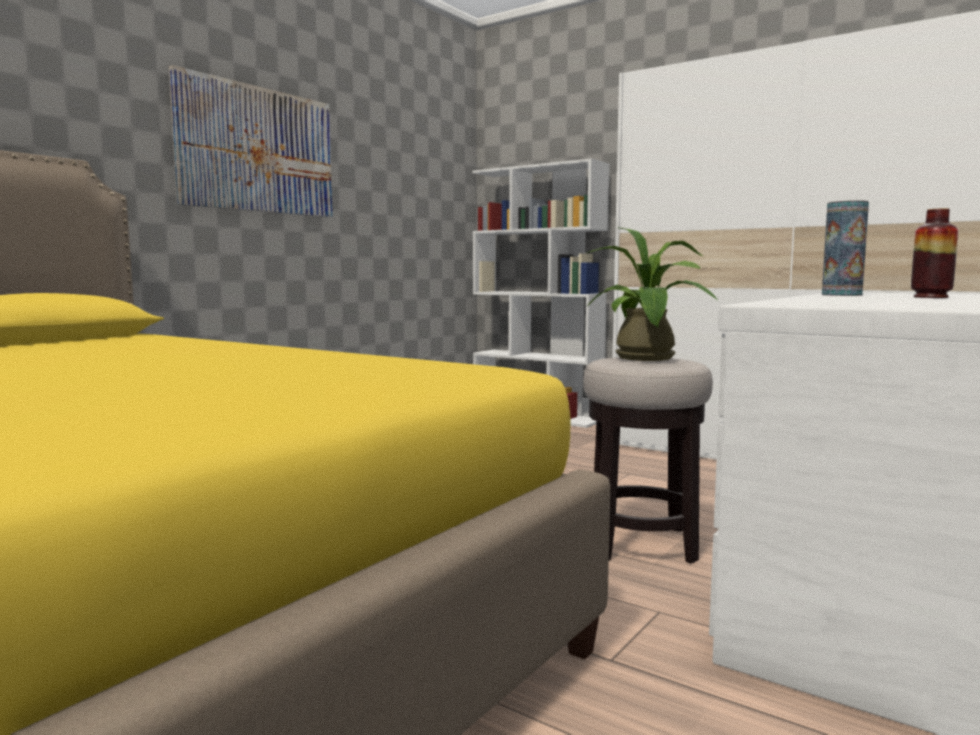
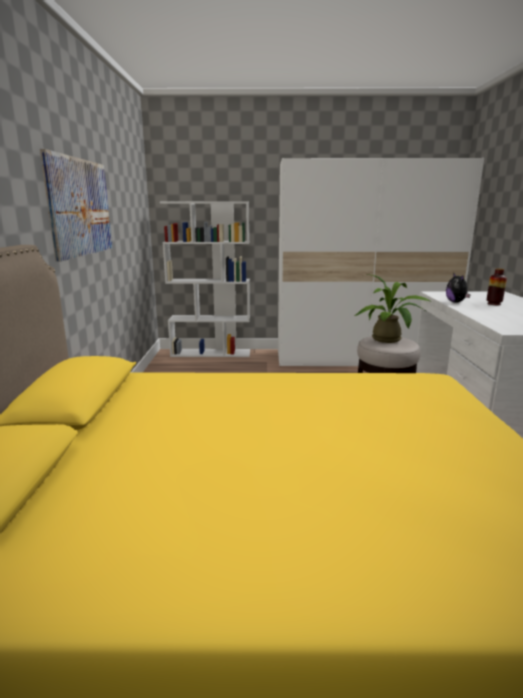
camera: 35 degrees left, 10 degrees up
vase [822,200,869,296] -> plush toy [446,272,471,303]

